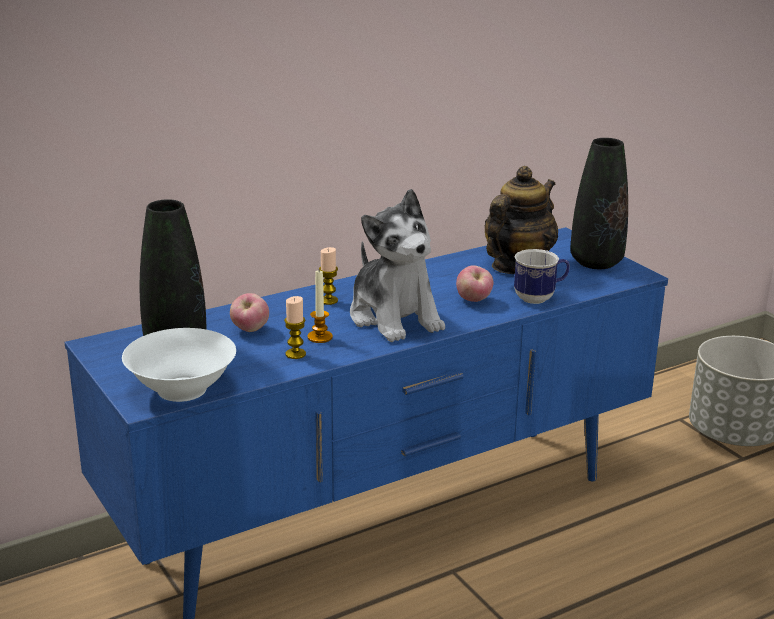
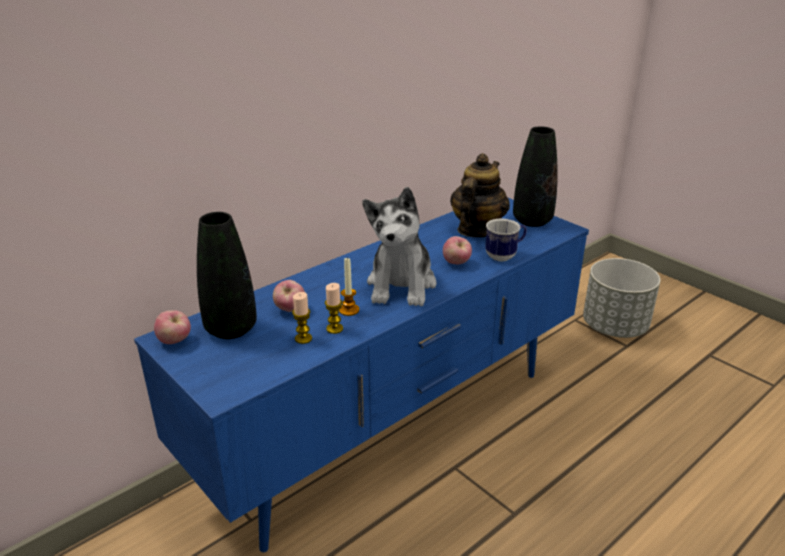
camera: 10 degrees left, 5 degrees up
white bowl [122,328,236,402] -> none
candle [319,247,338,305] -> candle moved to [292,292,312,344]
plush toy [350,189,445,342] -> plush toy turned 45 degrees clockwise [363,187,437,306]
none -> apple [154,311,191,344]

